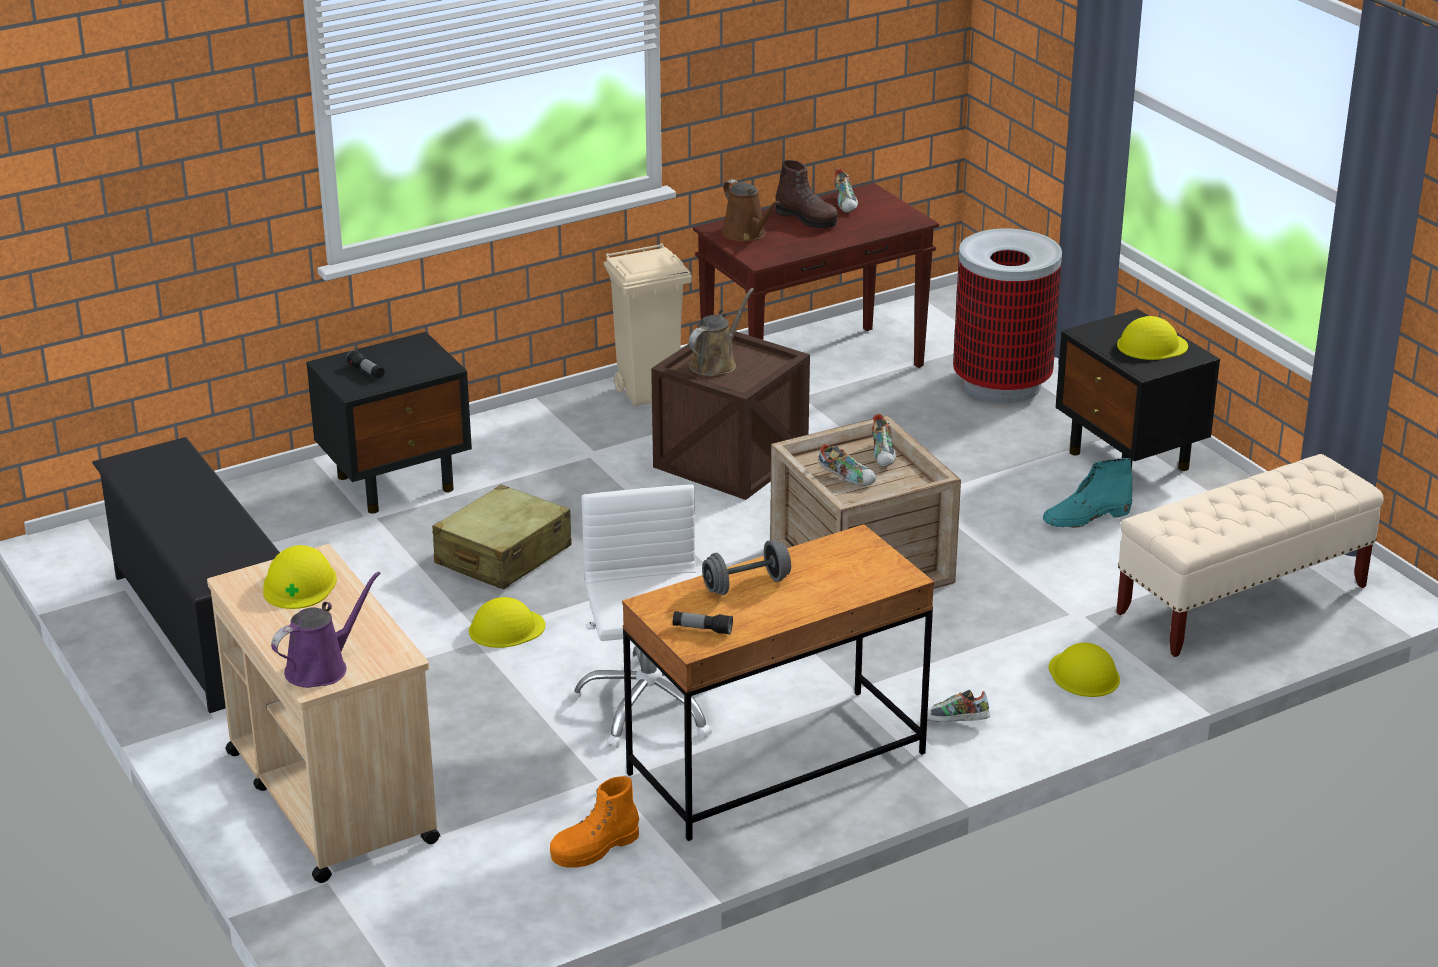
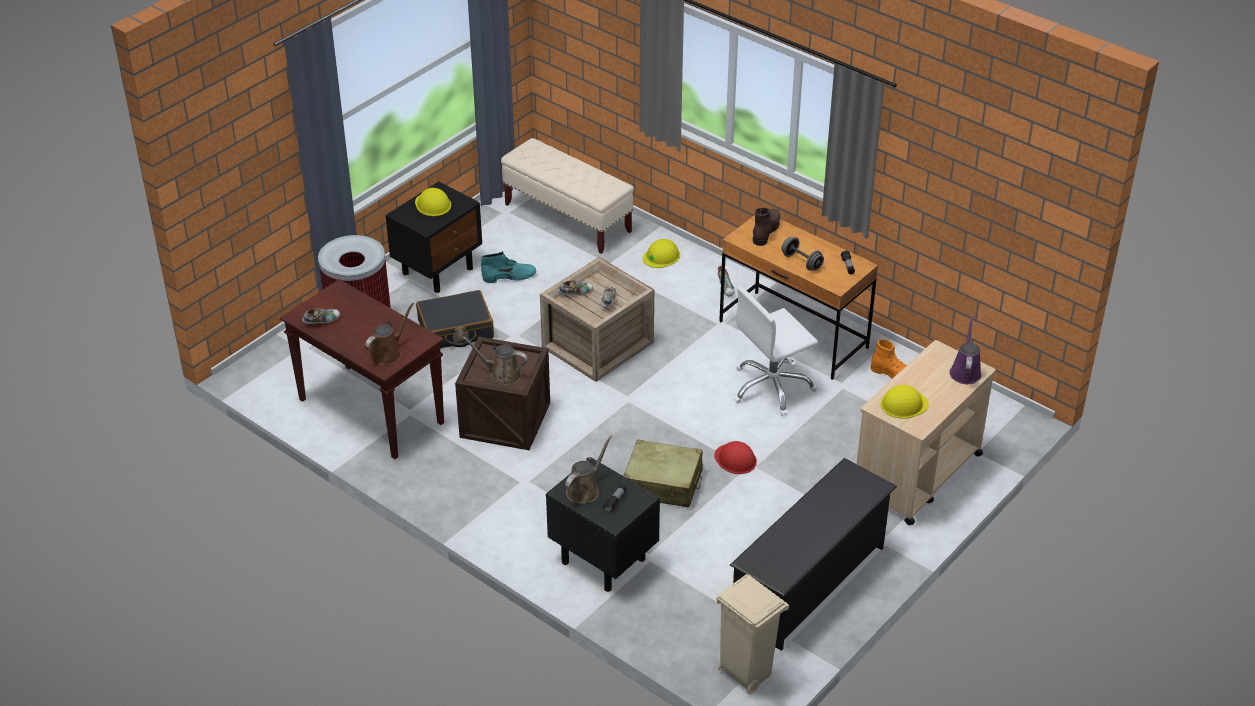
camera: 110 degrees left, 10 degrees up
purple watering can [271,571,381,688] -> purple watering can turned 75 degrees clockwise [950,315,981,384]
yellow hard hat [469,597,545,648] -> red hard hat [714,441,757,474]
beige trash can [604,243,692,406] -> beige trash can moved to [716,574,789,694]
brown boot [775,160,838,228] -> brown boot moved to [753,208,780,246]
turquoise boot [1043,458,1132,528] -> turquoise boot turned 60 degrees counterclockwise [481,251,536,283]
none -> black suitcase [416,290,494,348]
none -> brown watering can [565,435,612,504]

